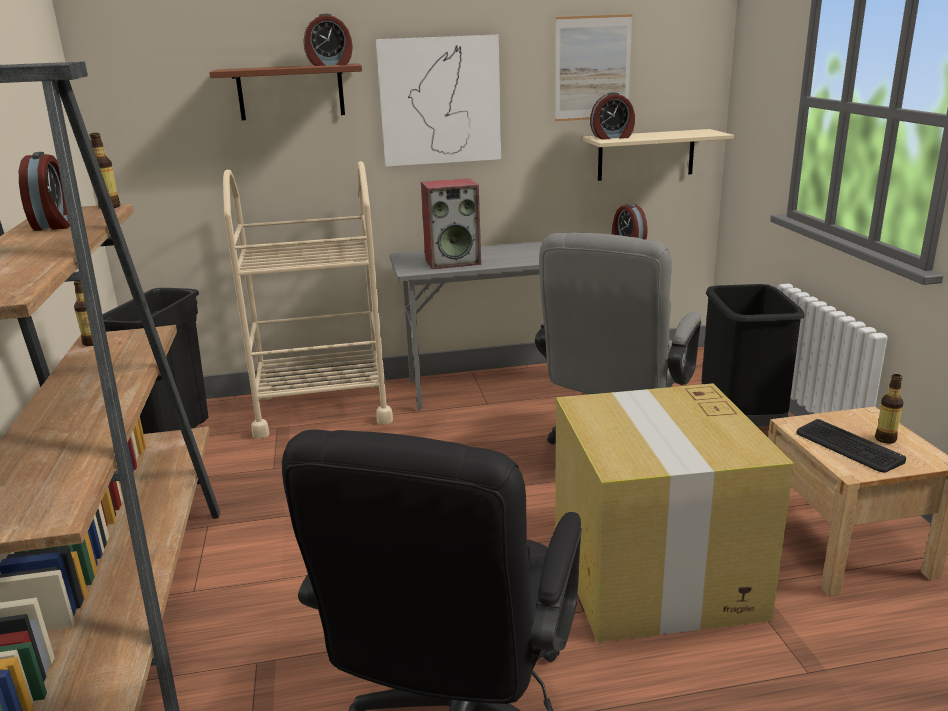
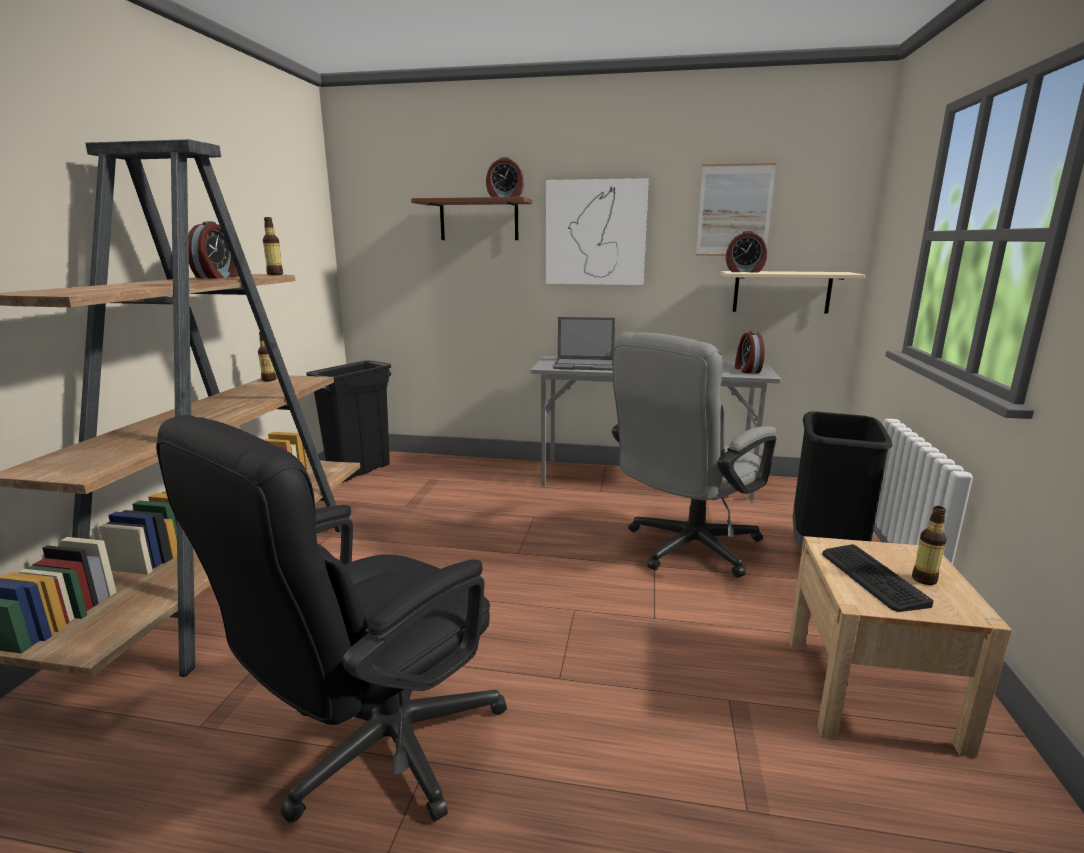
camera: 20 degrees right, 5 degrees down
beige cart [223,161,393,439] -> none
speaker [421,178,481,269] -> laptop [553,317,615,370]
cardboard box [555,383,794,642] -> none

